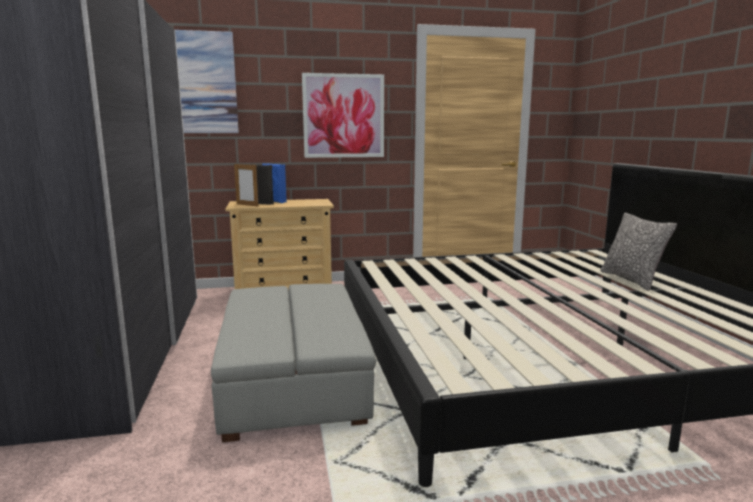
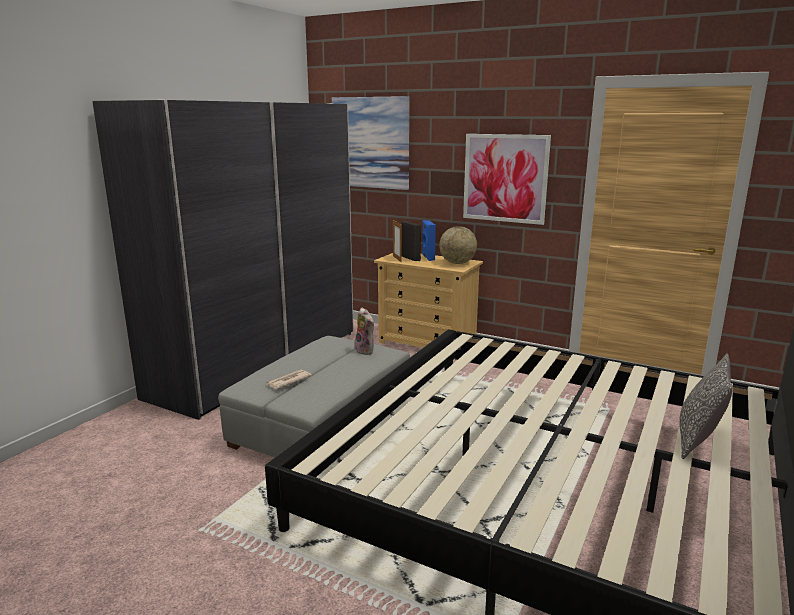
camera: 40 degrees right, 5 degrees up
none -> newspaper [267,370,312,389]
none -> plush toy [355,307,374,355]
none -> globe [439,226,477,264]

